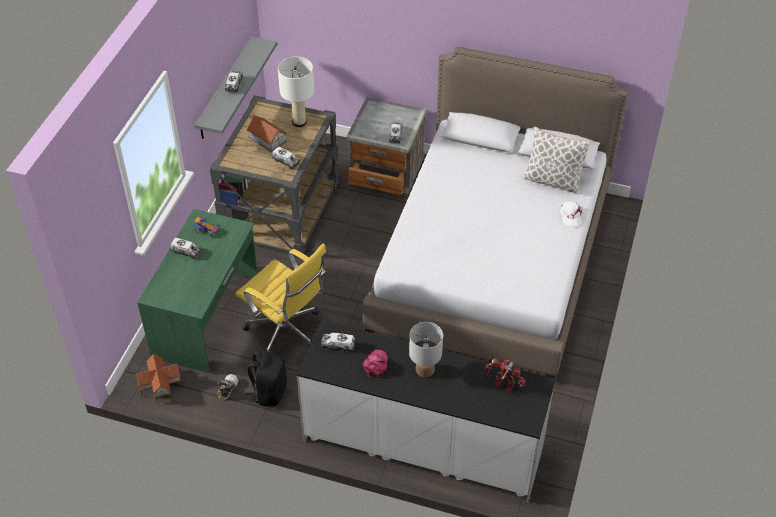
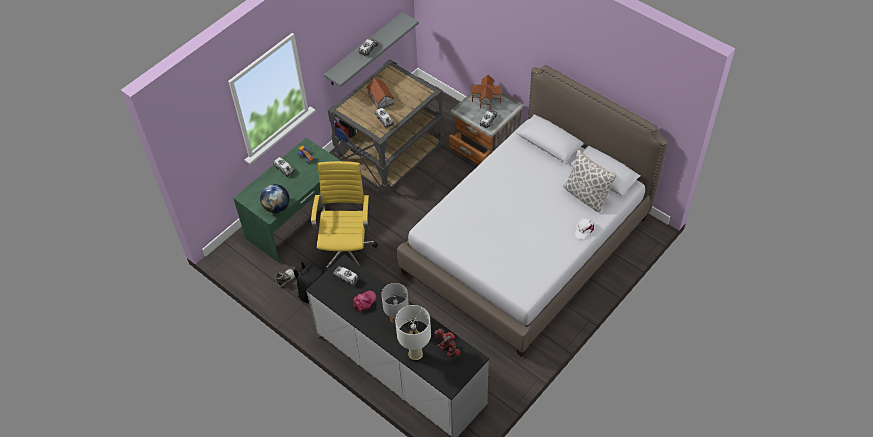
camera: 25 degrees right, 5 degrees up
toy house [136,354,182,403] -> toy house moved to [471,75,502,109]
yellow office chair [235,244,326,352] -> yellow office chair turned 150 degrees counterclockwise [311,161,378,272]
white table lamp [278,57,314,127] -> white table lamp moved to [395,305,431,362]
none -> globe [260,184,289,213]

